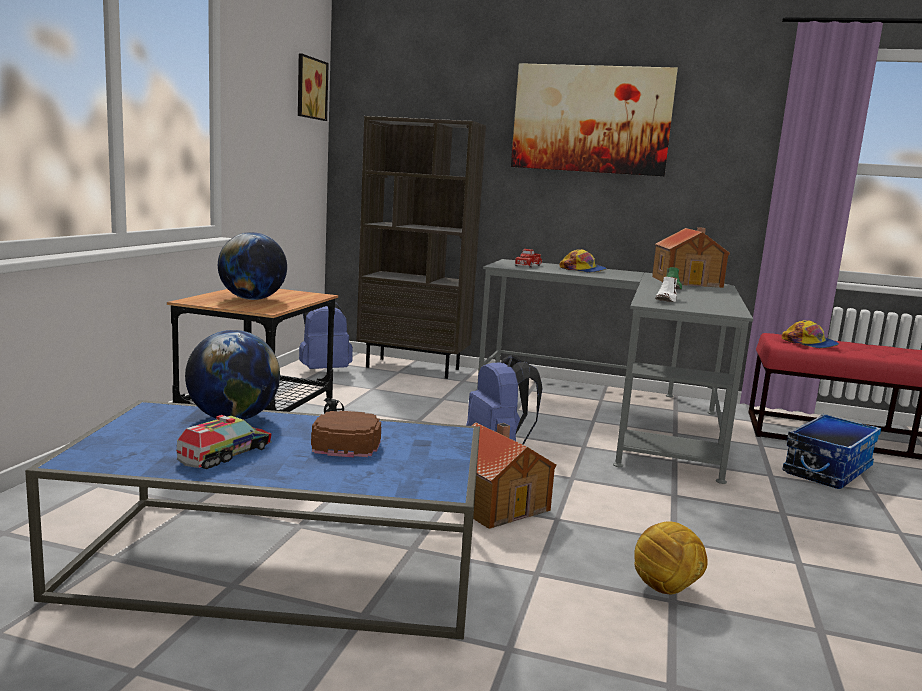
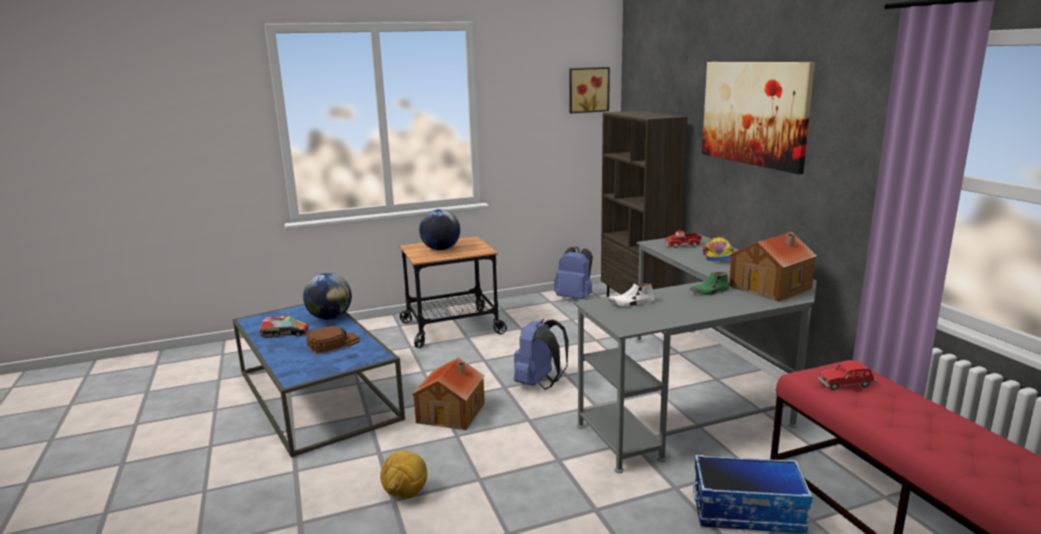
camera: 55 degrees right, 5 degrees up
cap [782,320,839,348] -> red toy car [818,361,876,390]

